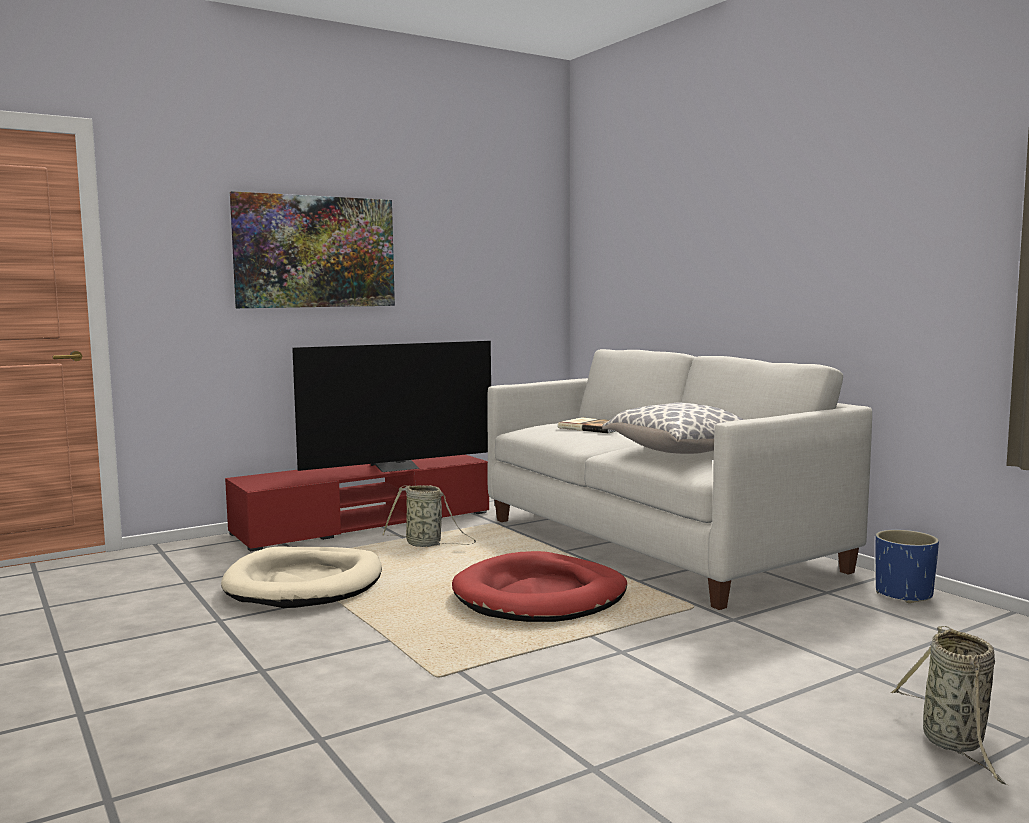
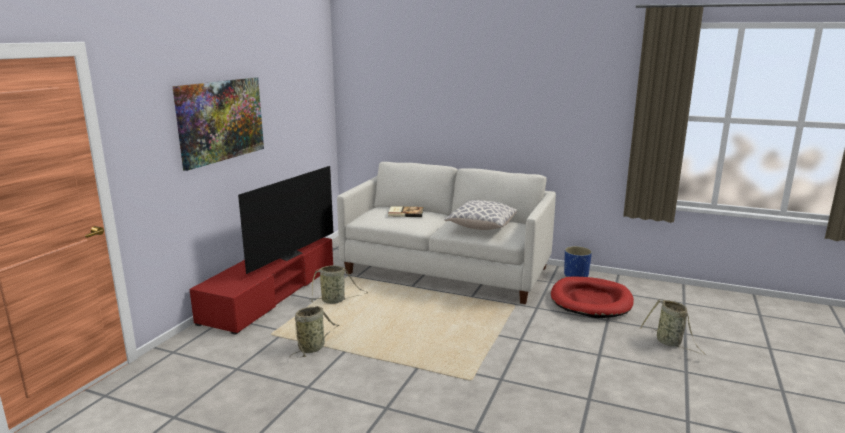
camera: 35 degrees left, 10 degrees up
beige dog bed [221,547,382,608] -> basket [289,306,339,358]
red dog bed [452,551,627,622] -> red dog bed moved to [551,277,634,318]

